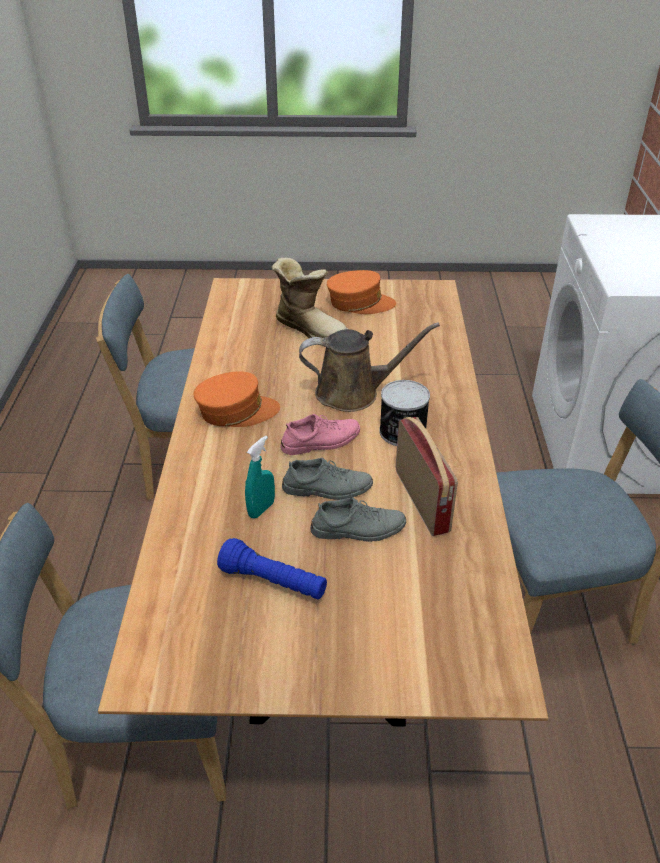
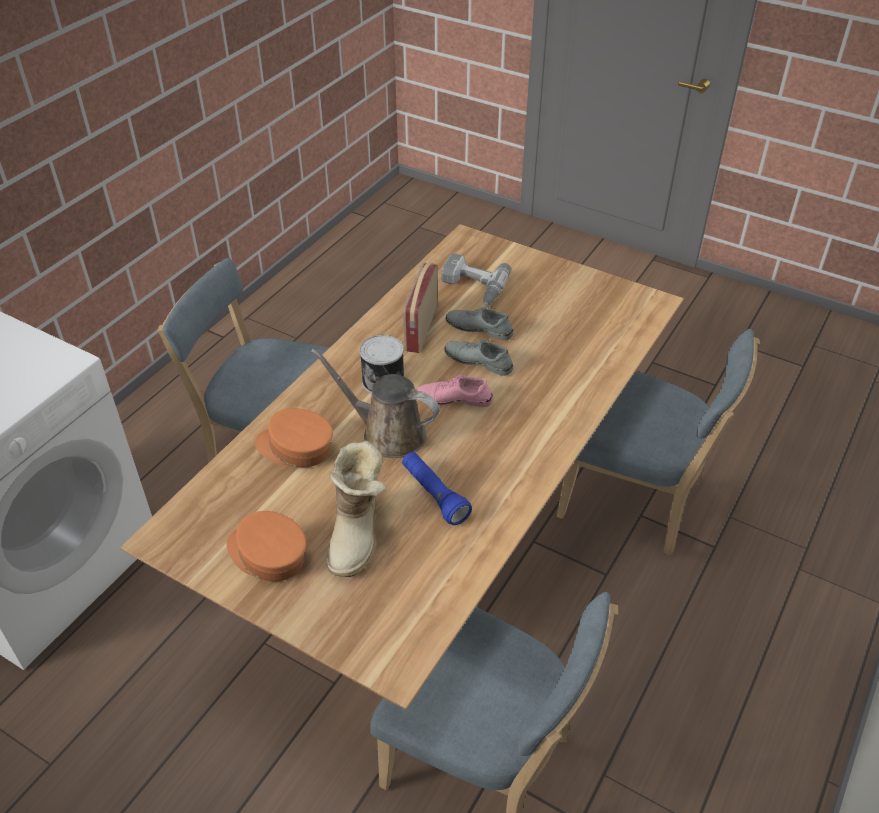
camera: 150 degrees left, 5 degrees up
orange cap [193,371,280,427] -> orange cap moved to [255,408,333,467]
blue flashlight [217,538,327,599] -> blue flashlight moved to [402,452,472,525]
turquoise spray bottle [245,435,275,519] -> none
boot [271,257,348,338] -> boot turned 150 degrees counterclockwise [327,441,387,577]
none -> power drill [441,253,511,306]

